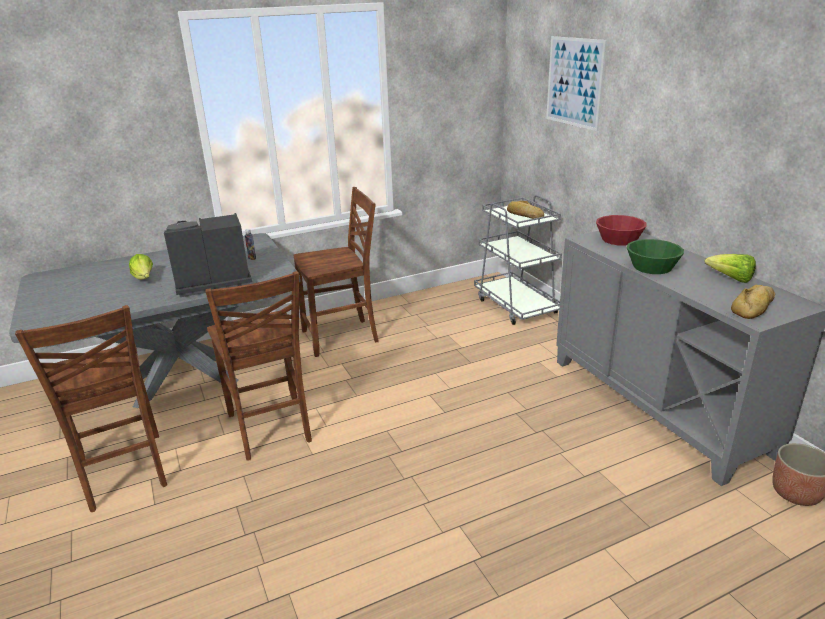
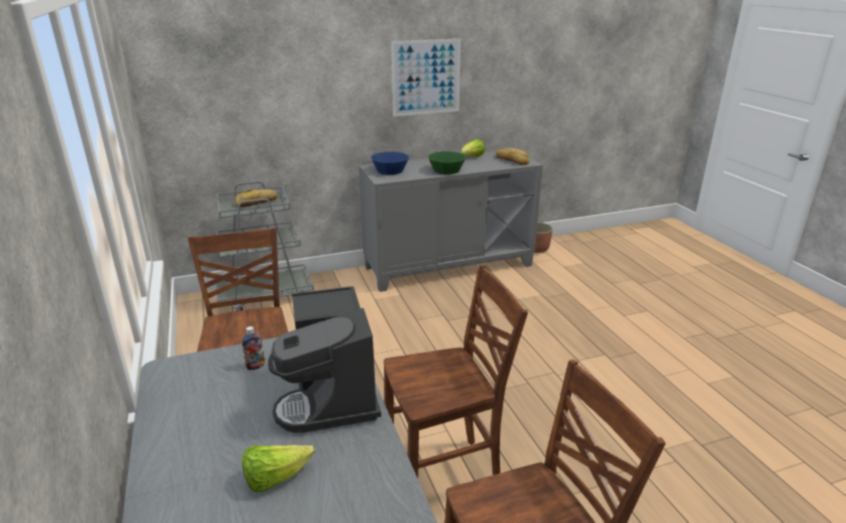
camera: 85 degrees left, 0 degrees up
picture [546,36,607,131] -> picture moved to [391,39,461,116]
red bowl [596,215,647,246] -> blue bowl [371,152,409,175]

